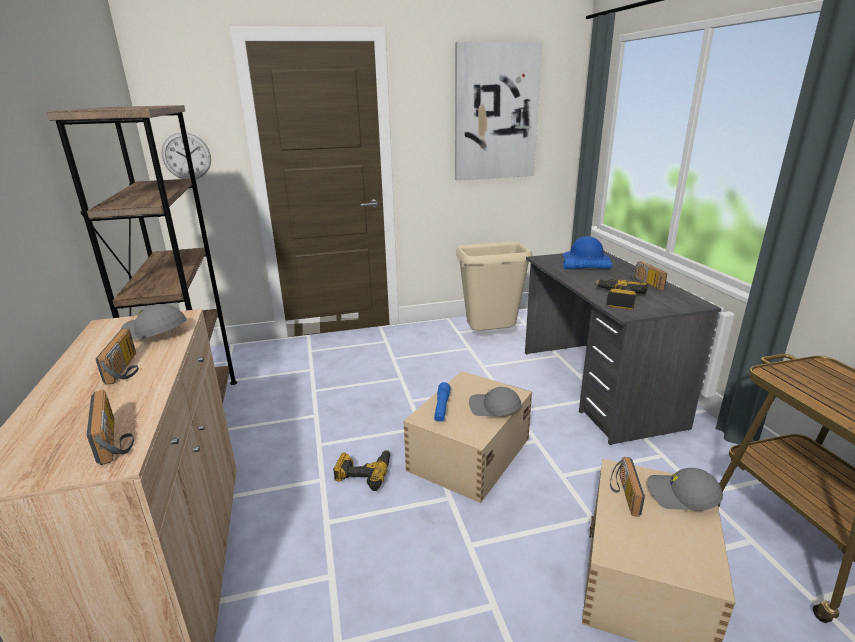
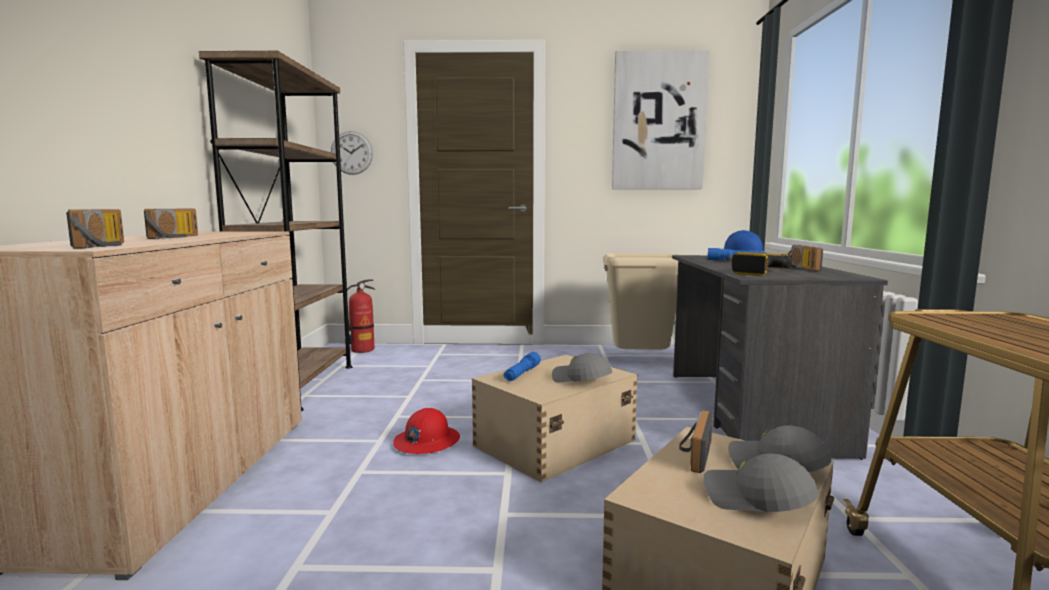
camera: 15 degrees right, 15 degrees down
grey cap [120,304,187,340] -> grey cap moved to [703,453,819,512]
power drill [333,450,390,491] -> red hard hat [393,408,460,454]
none -> fire extinguisher [347,280,375,353]

